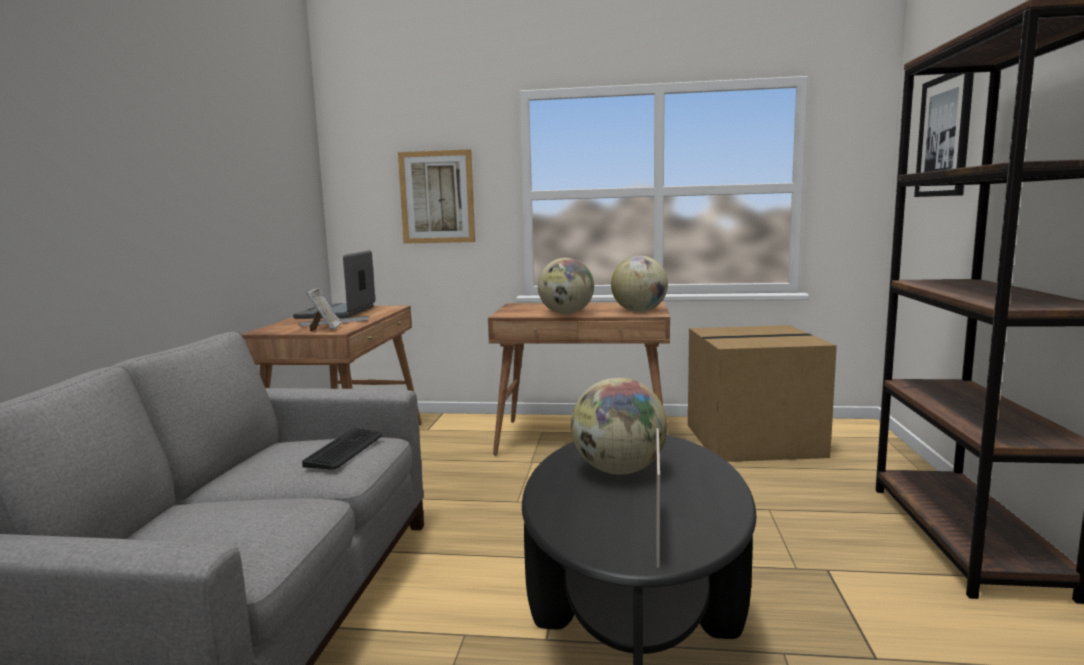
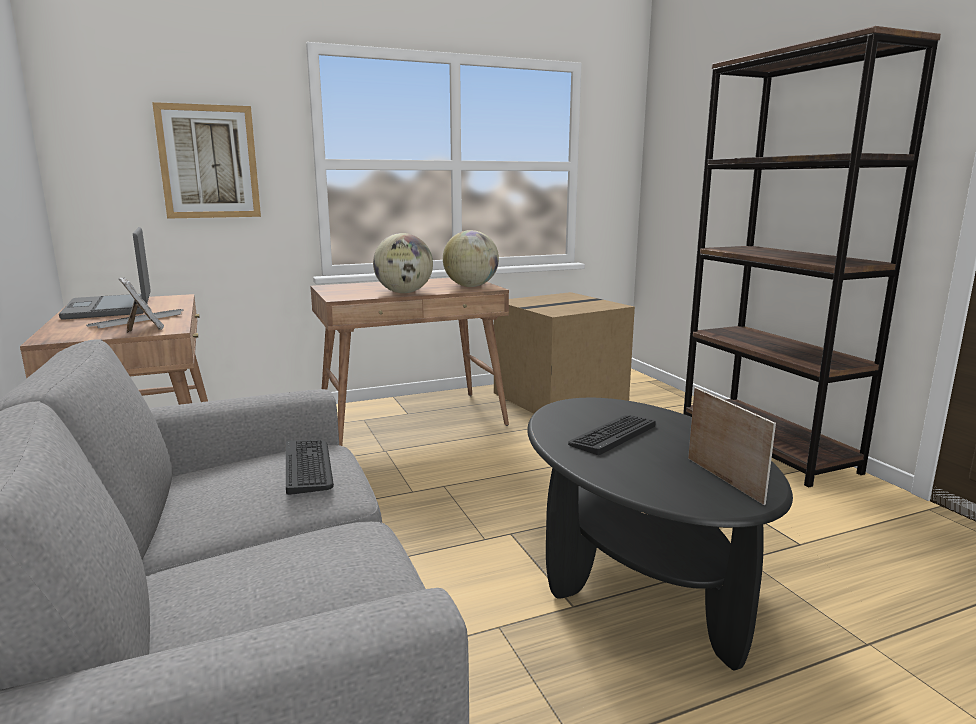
camera: 30 degrees left, 5 degrees up
globe [571,378,668,475] -> keyboard [568,415,656,455]
picture [914,73,974,197] -> none

